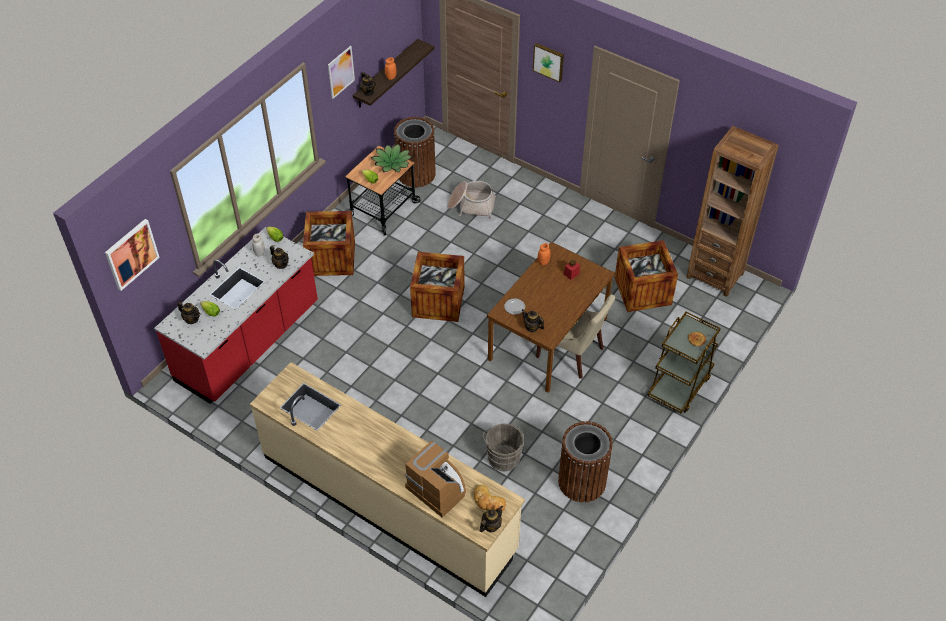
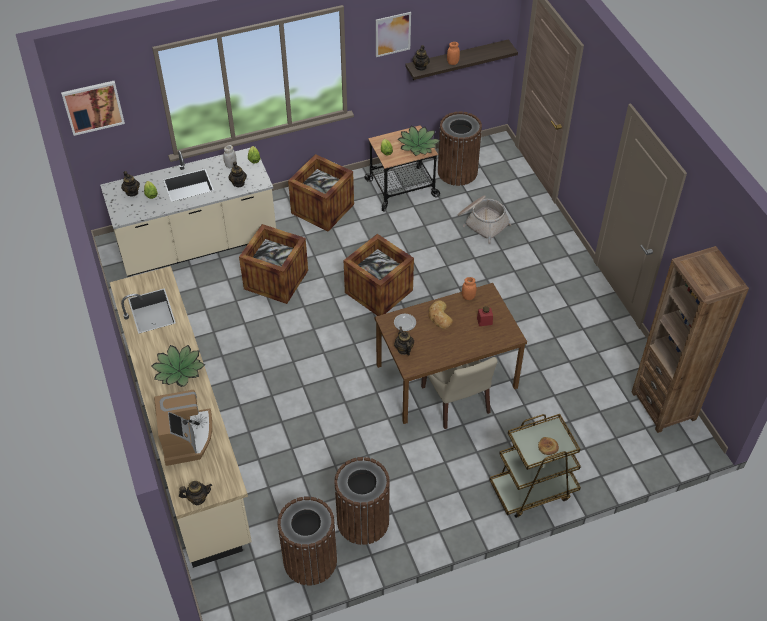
camera: 35 degrees right, 0 degrees up
red counter [154,227,318,404] -> beige counter [100,148,276,277]
bread [474,485,506,511] -> bread moved to [429,300,453,329]
grey bucket [482,424,524,471] -> none
picture [533,43,564,82] -> none
crate [615,240,678,312] -> crate moved to [239,224,308,304]
none -> potted plant [151,345,205,387]
none -> brown trash can [277,496,337,585]

